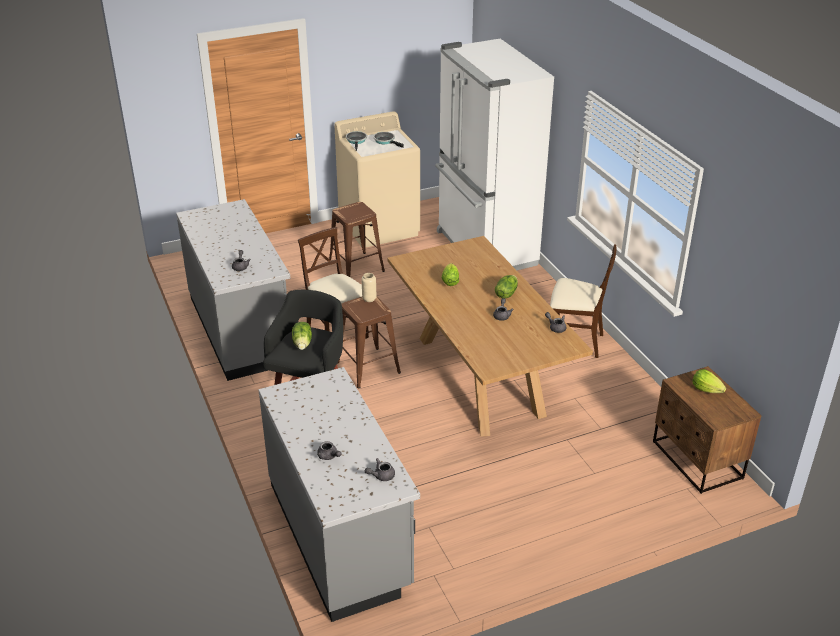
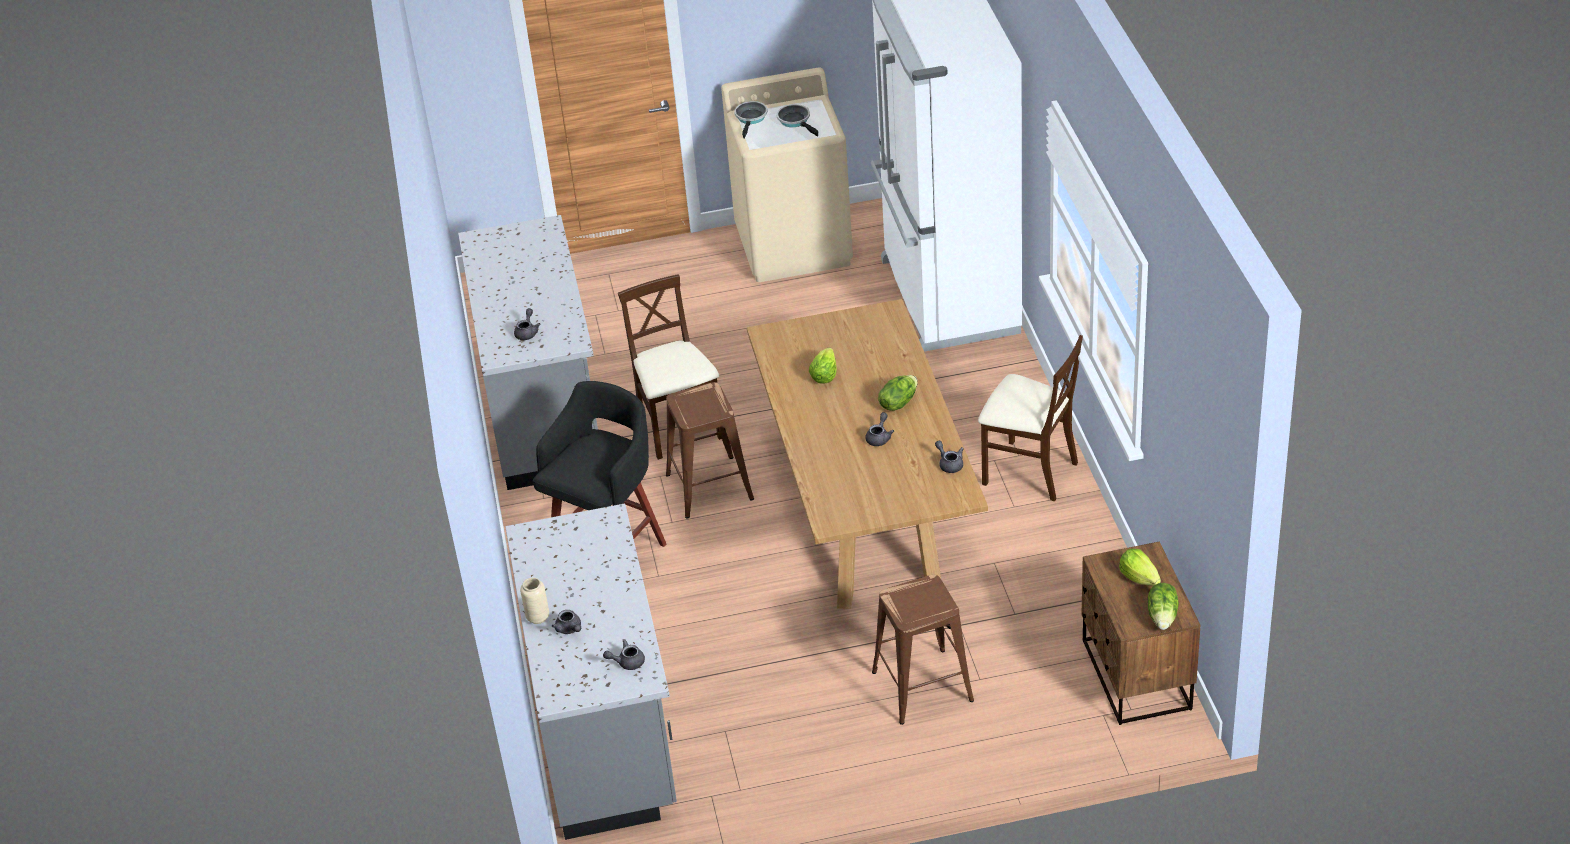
camera: 15 degrees right, 5 degrees up
lettuce [292,322,312,350] -> lettuce moved to [1148,583,1179,630]
brown stool [329,202,385,277] -> brown stool moved to [872,575,974,725]
beige vase [361,273,377,302] -> beige vase moved to [520,578,549,624]

